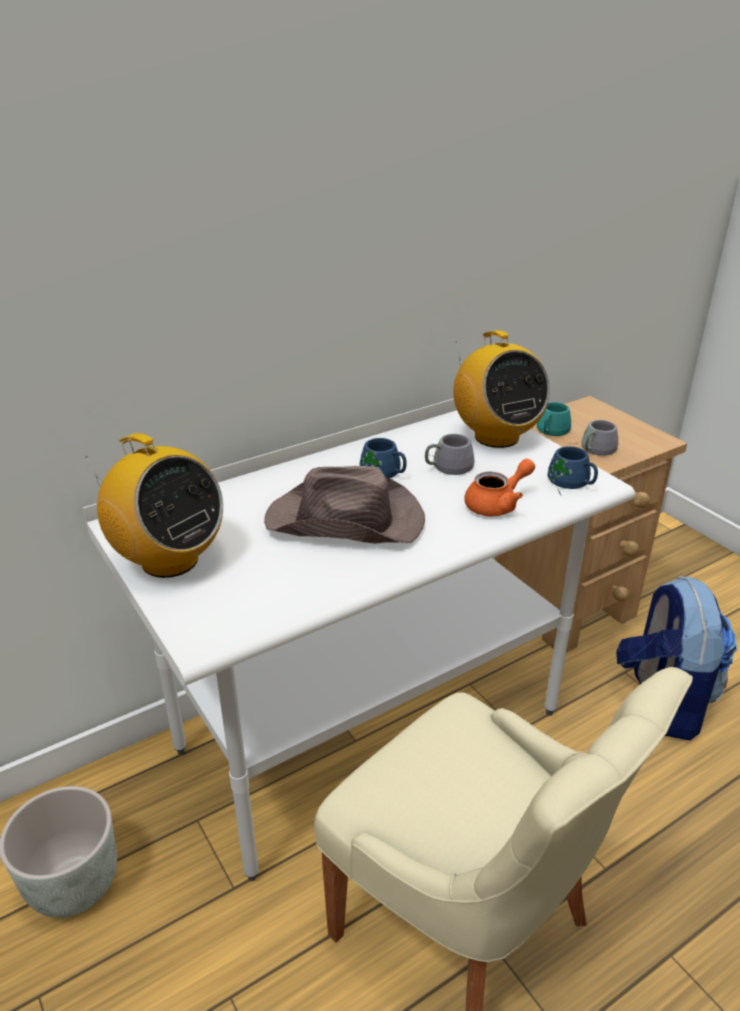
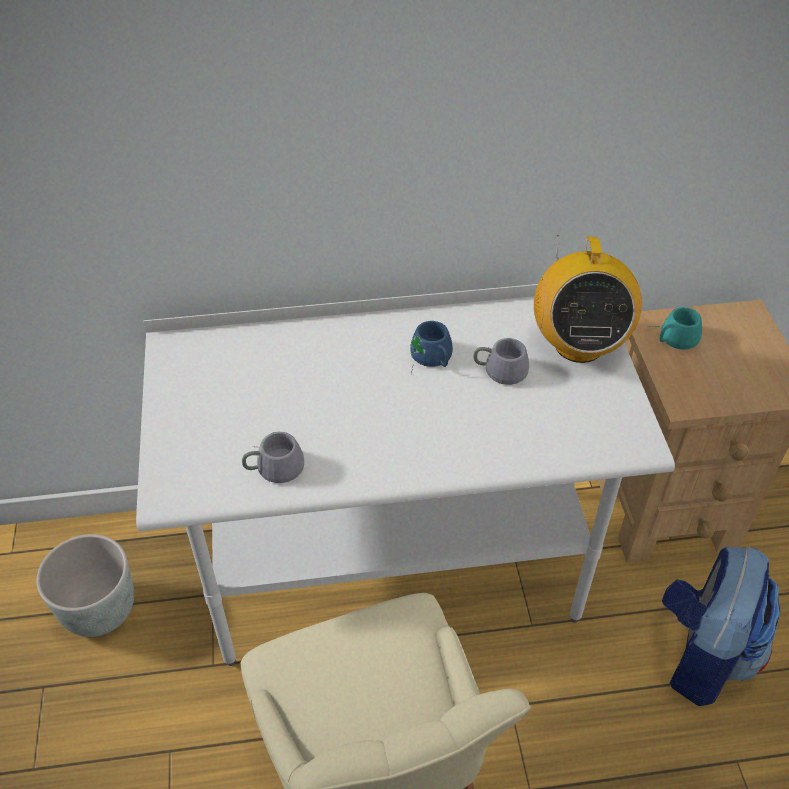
camera: 25 degrees right, 15 degrees up
radio [86,433,223,578] -> none
brown hat [264,466,425,544] -> none
orange teapot [464,459,535,516] -> none
blue mug [548,446,598,496] -> none
grey mug [568,420,618,456] -> grey mug moved to [242,432,304,483]

